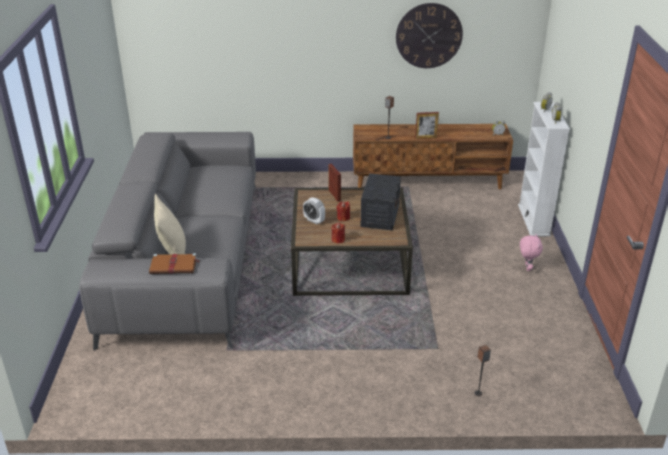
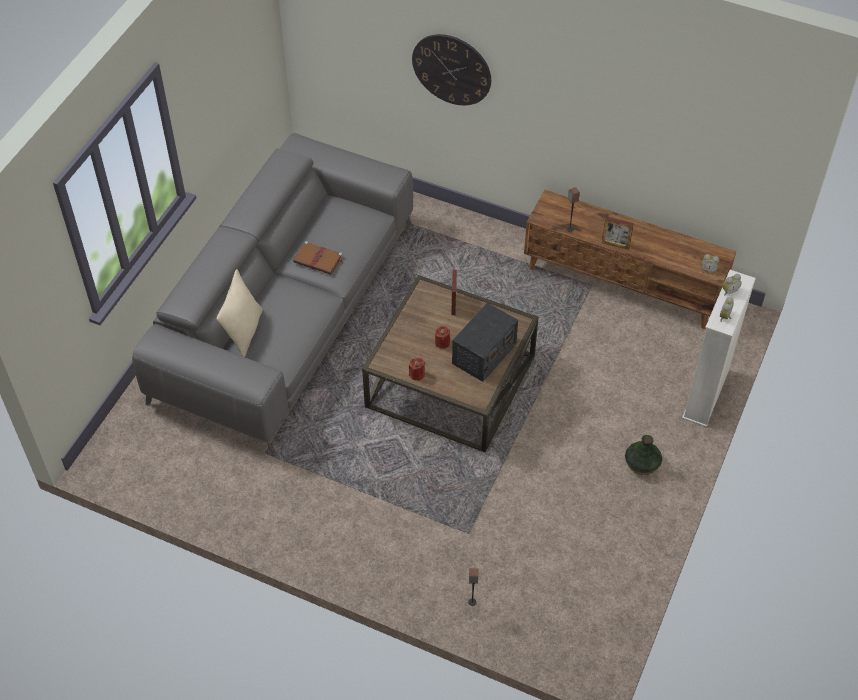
camera: 25 degrees right, 20 degrees up
brown book [149,253,200,274] -> brown book moved to [293,241,343,275]
alarm clock [303,197,325,225] -> none
wall clock [396,3,463,68] -> wall clock moved to [412,34,491,105]
pink plush toy [520,234,543,271] -> vase [625,435,662,475]

